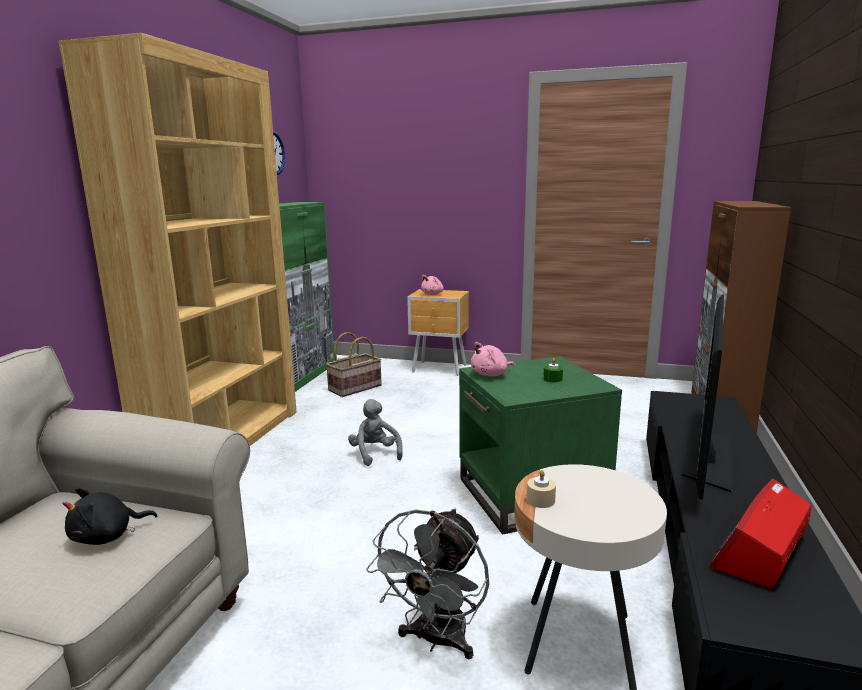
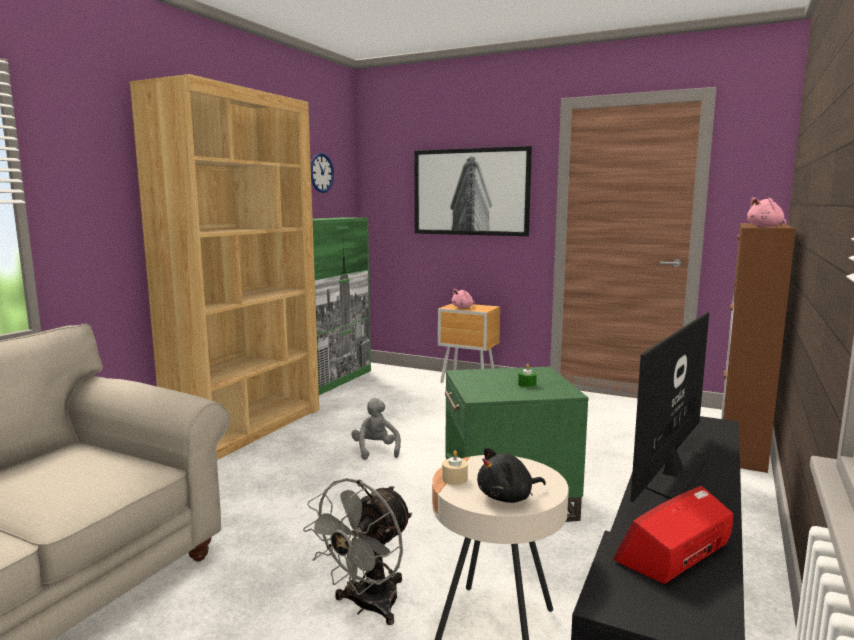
camera: 10 degrees right, 5 degrees down
black plush toy [62,488,157,545] -> black plush toy moved to [477,448,546,503]
basket [326,332,382,397] -> none
pink plush toy [471,342,515,376] -> pink plush toy moved to [747,197,786,227]
none -> picture [414,146,532,236]

